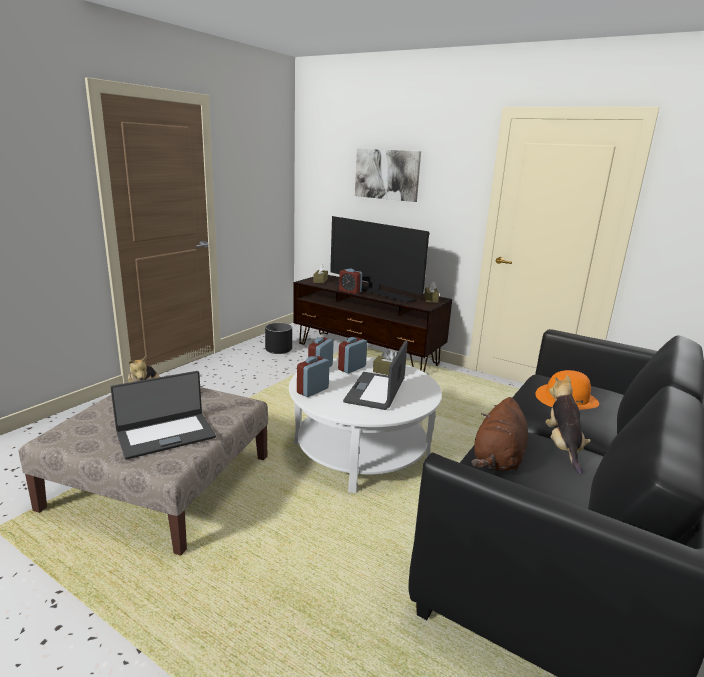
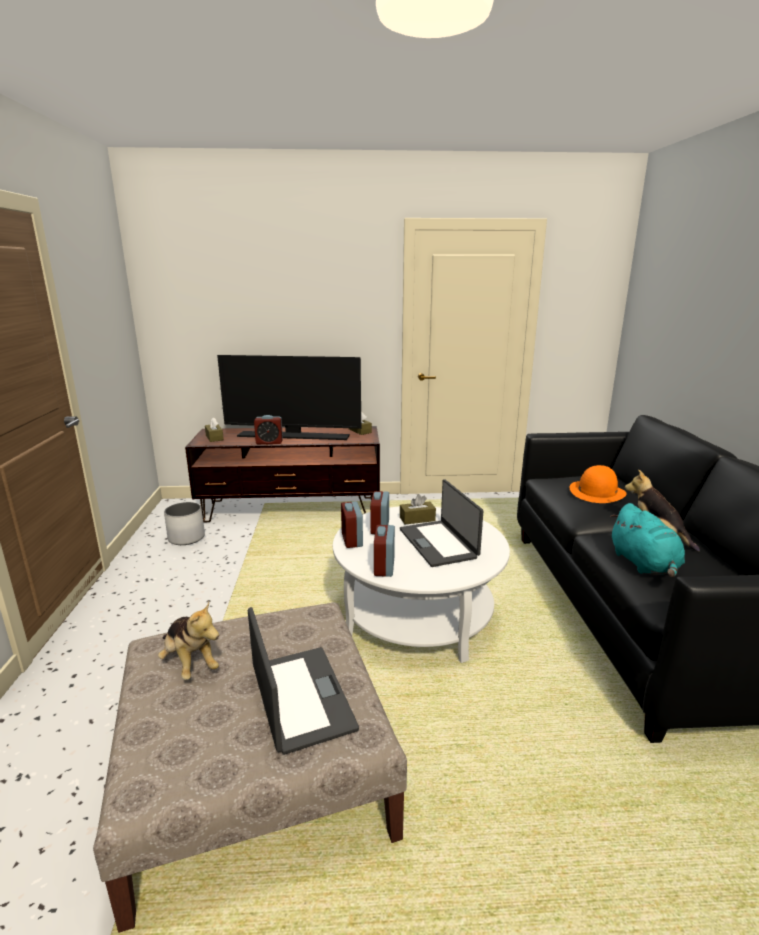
camera: 35 degrees left, 0 degrees up
laptop [111,371,216,460] -> laptop turned 45 degrees counterclockwise [248,607,359,755]
black planter [265,323,292,354] -> white planter [164,502,205,545]
picture [355,149,421,202] -> none
brown plush toy [472,397,528,472] -> turquoise plush toy [610,503,685,577]

